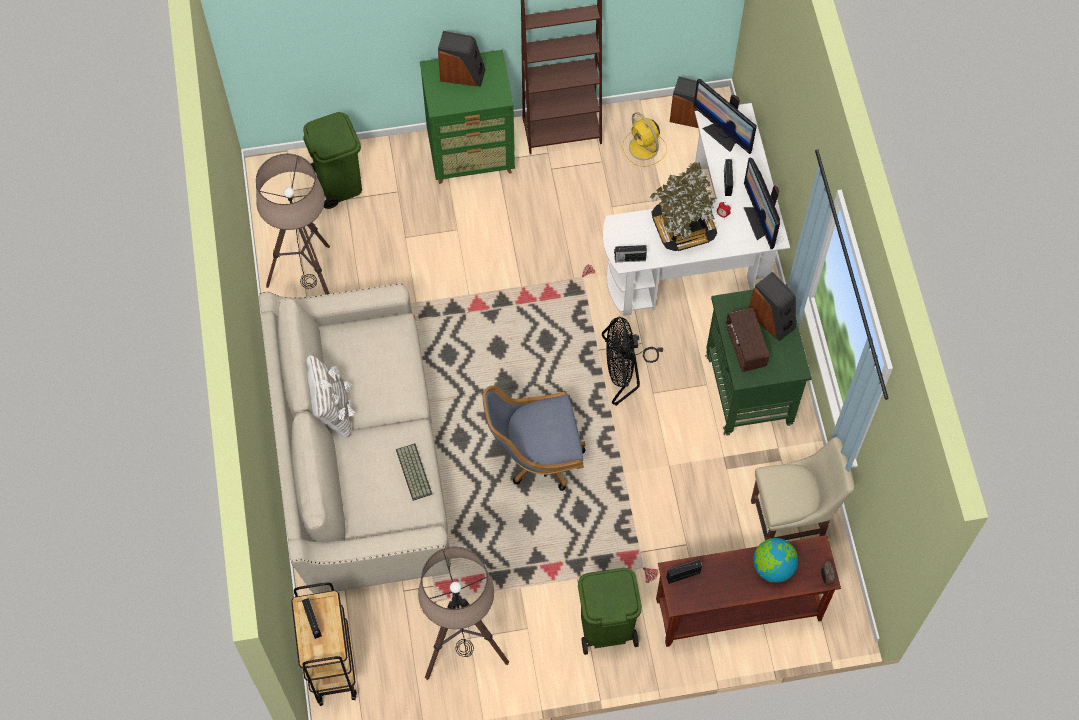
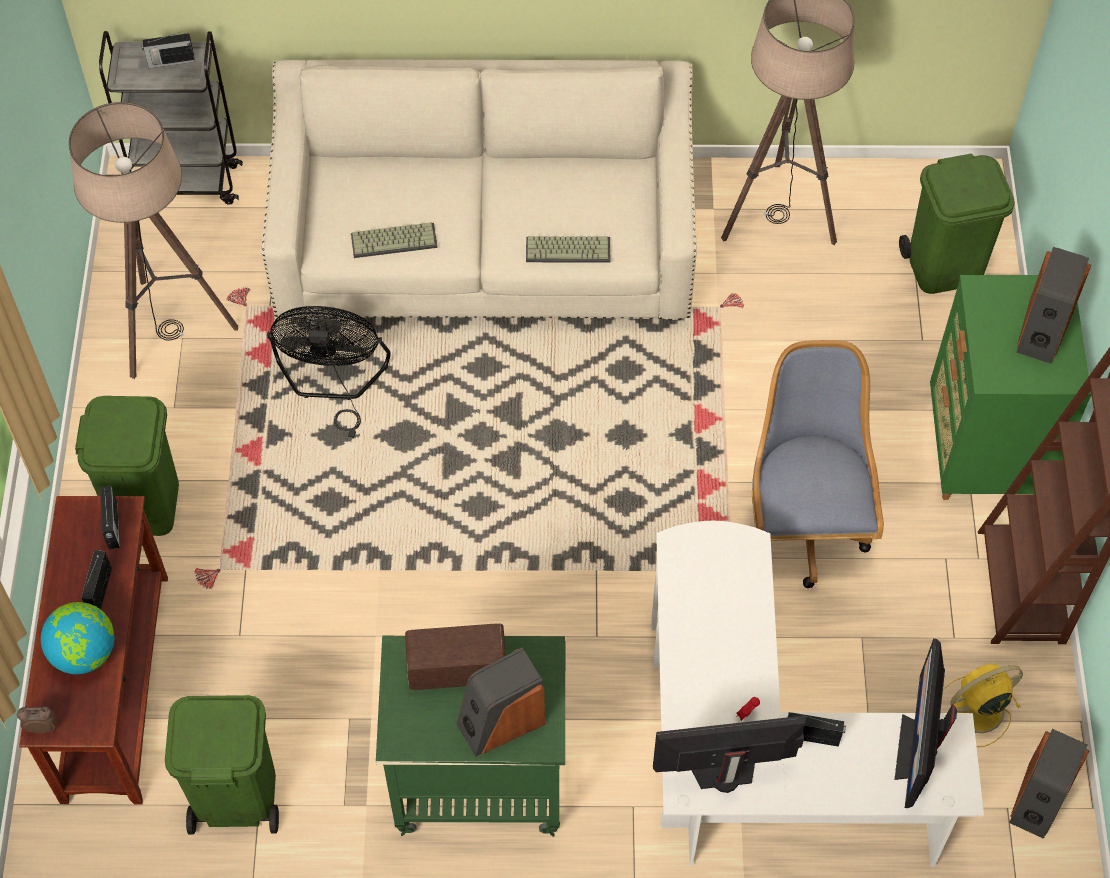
camera: 100 degrees right, 5 degrees down
brown cart [291,582,357,706] -> grey cart [99,31,243,205]
white pillow [306,355,356,438] -> none
blue office chair [483,386,586,491] -> blue office chair moved to [752,340,884,588]
black fan [602,317,665,406] -> black fan moved to [267,306,391,438]
radio [614,245,647,262] -> radio moved to [81,550,112,609]
potted plant [649,162,717,251] -> none
monitor [693,79,757,154] -> monitor turned 45 degrees counterclockwise [894,638,957,808]
beige chair [751,437,855,540] -> green trash can [165,695,279,835]
none -> keyboard [526,236,610,263]

